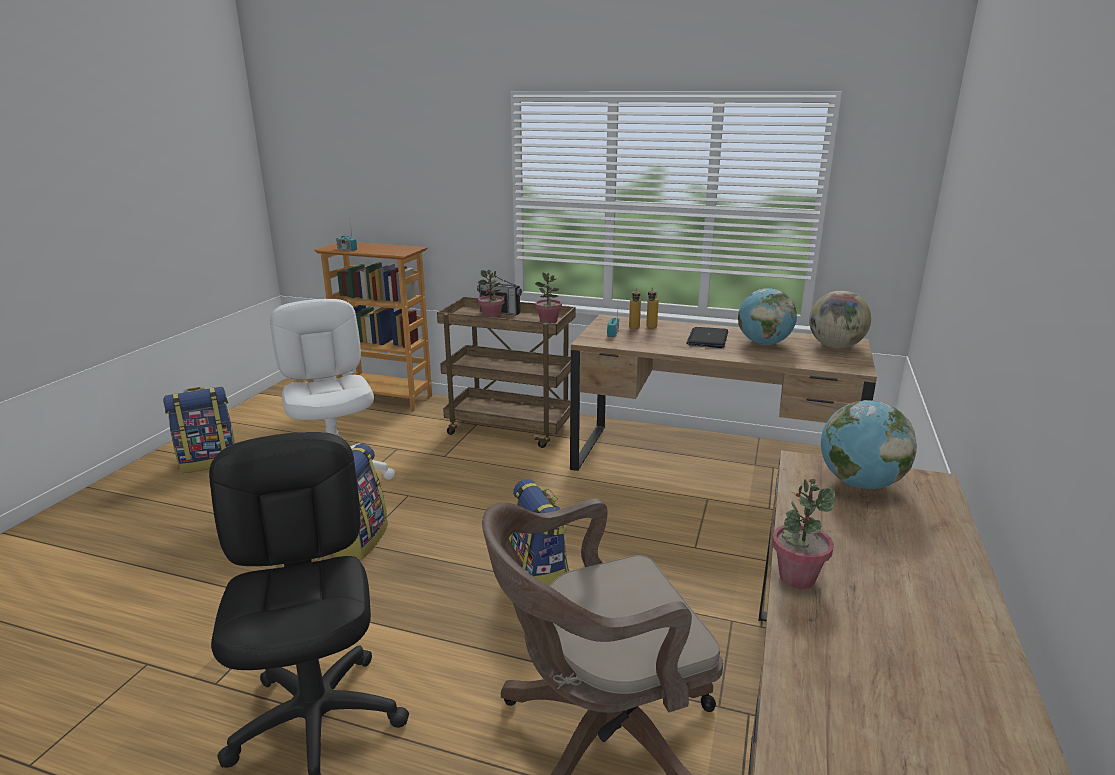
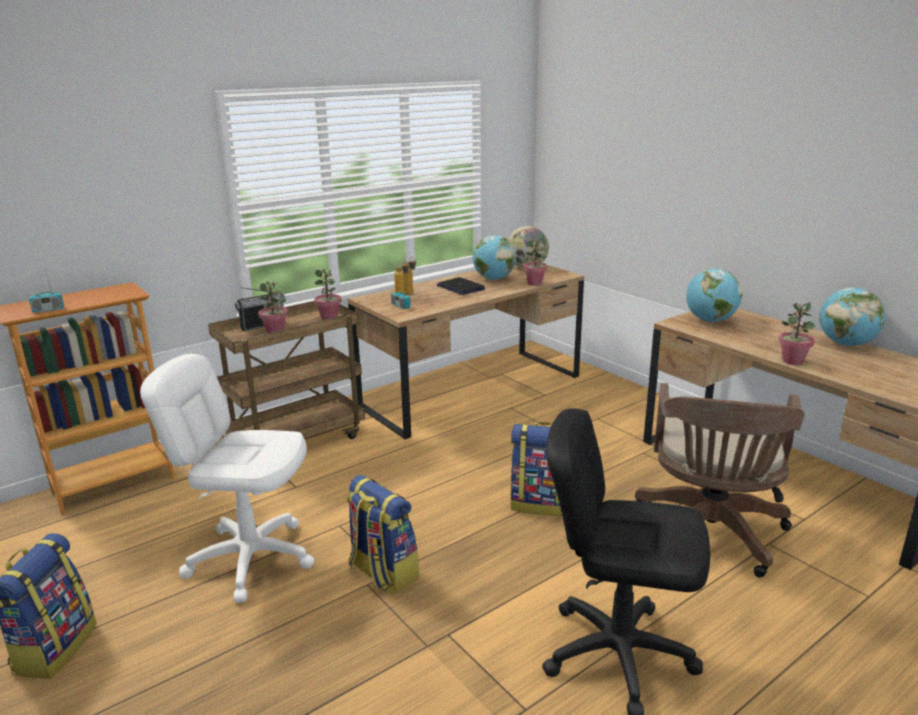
camera: 55 degrees left, 0 degrees up
none -> potted plant [523,239,547,286]
none -> globe [819,287,885,346]

